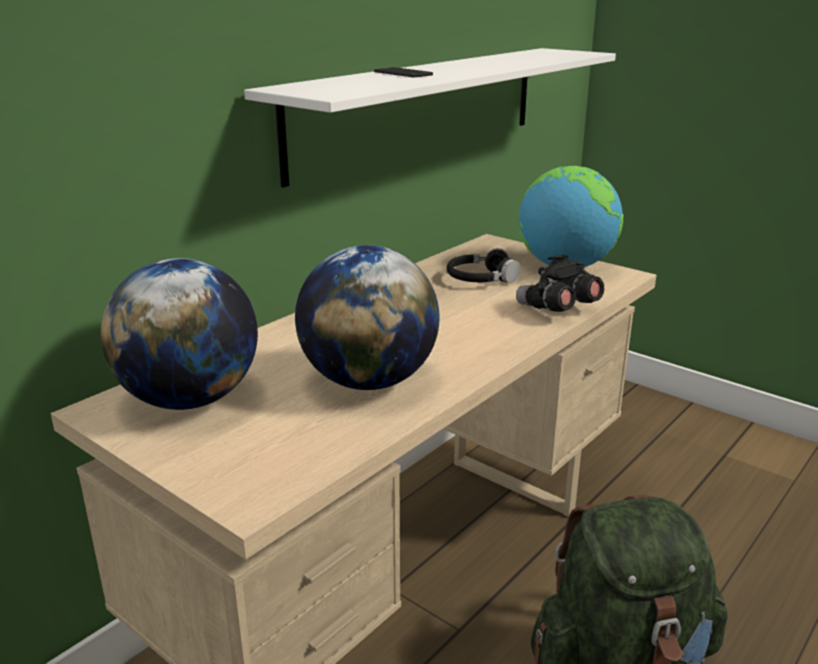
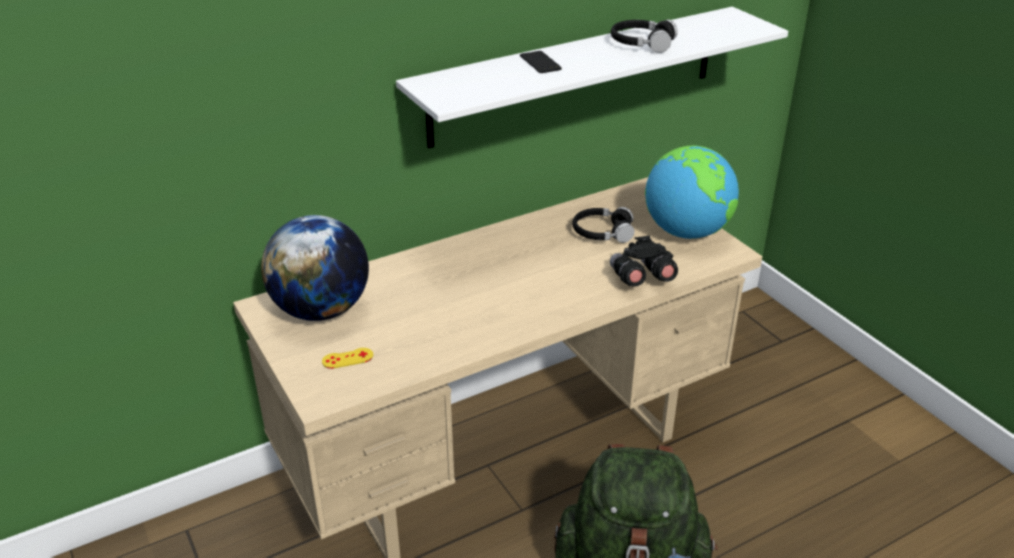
camera: 20 degrees right, 10 degrees up
globe [295,245,439,390] -> none
none -> yellow game controller [322,348,373,369]
none -> black headphones [611,20,678,53]

